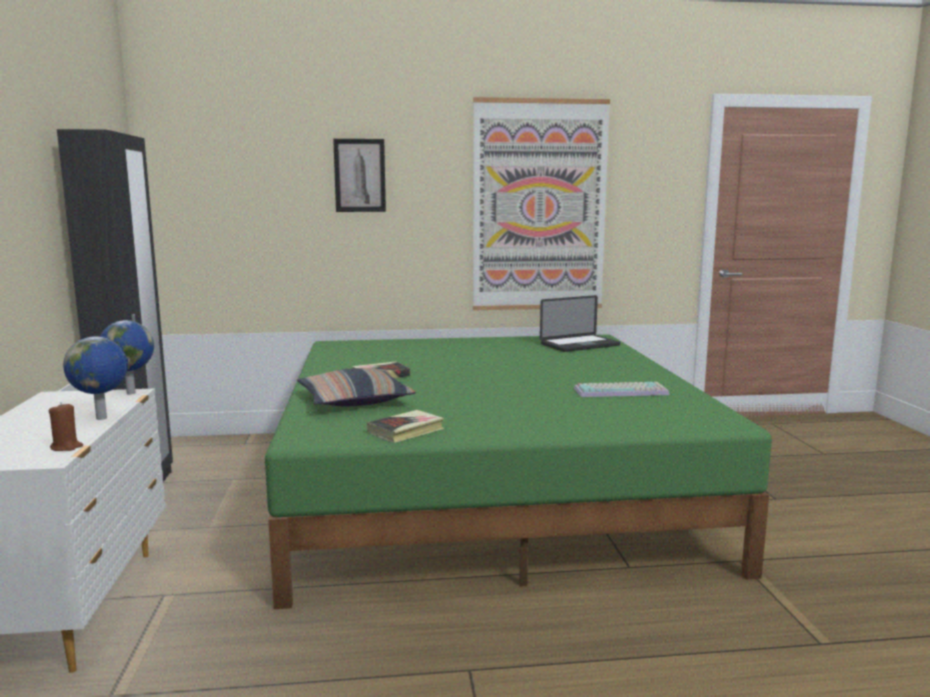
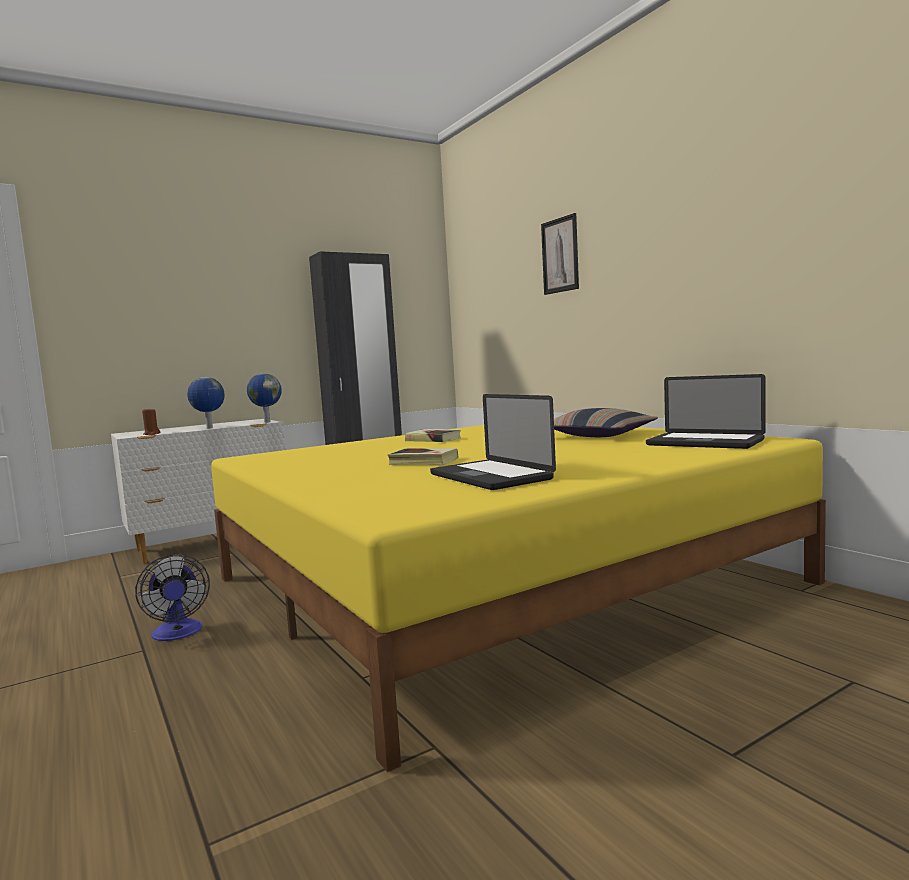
camera: 65 degrees right, 5 degrees down
green bed [265,335,772,609] -> yellow bed [211,425,826,772]
pillow [297,368,416,407] -> pillow moved to [554,408,658,437]
book [367,410,444,443] -> book moved to [388,448,459,465]
picture [473,97,610,310] -> none
keyboard [574,382,670,397] -> laptop [430,394,556,490]
none -> fan [135,554,210,641]

